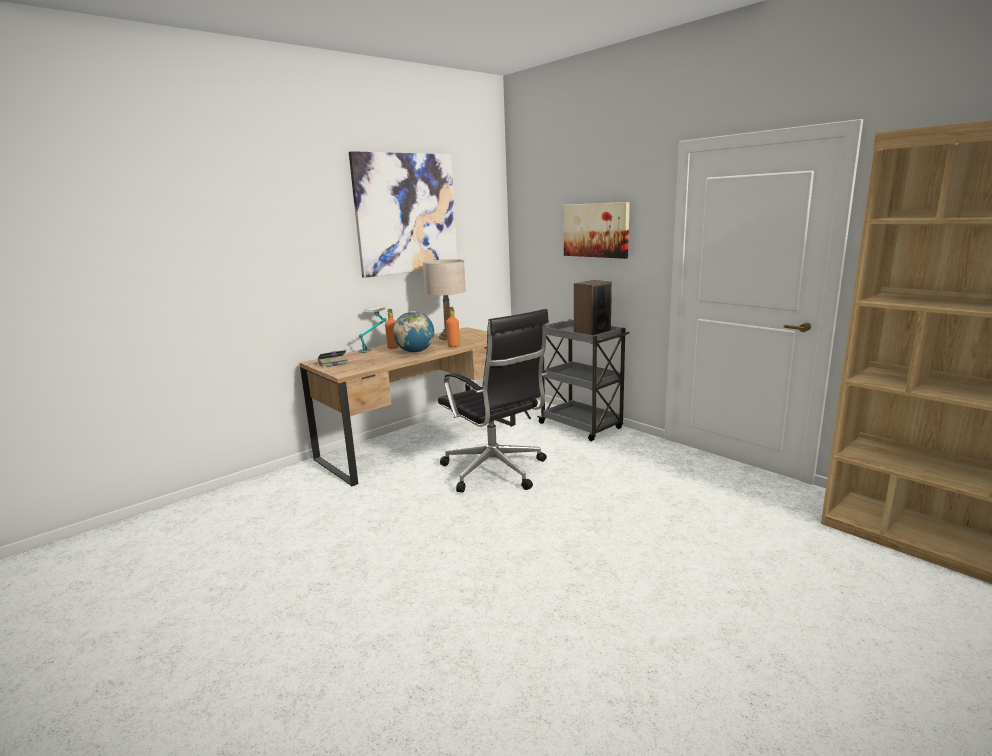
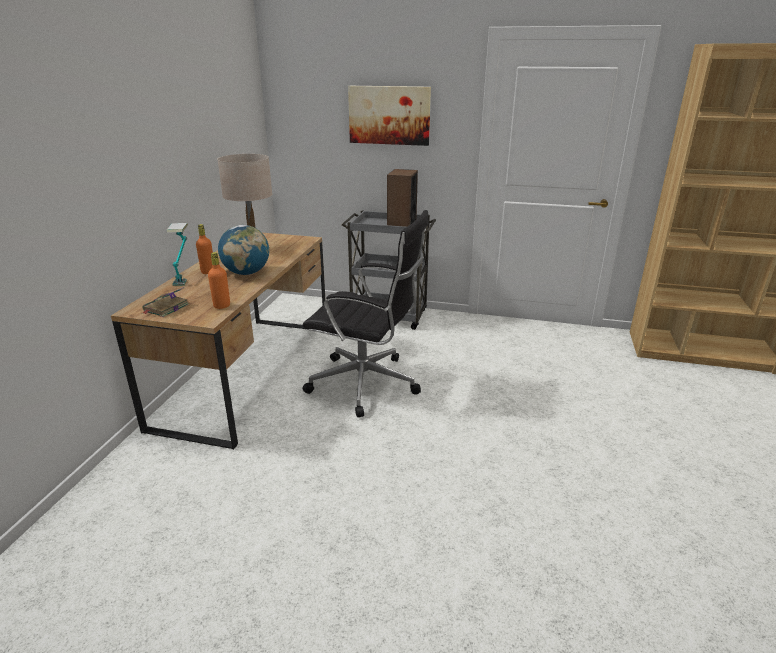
camera: 35 degrees left, 10 degrees up
picture [349,151,457,278] -> none
orange bottle [446,307,460,347] -> orange bottle moved to [208,252,230,309]

